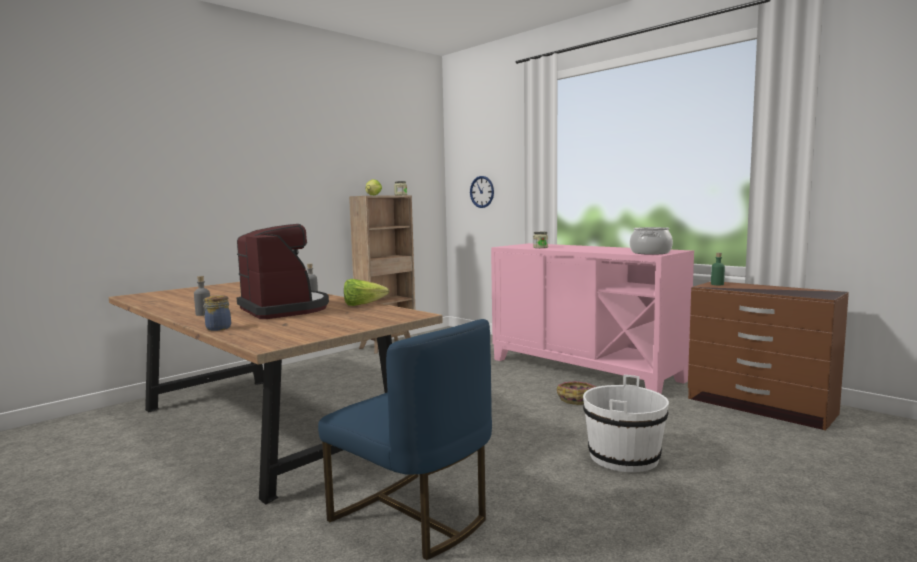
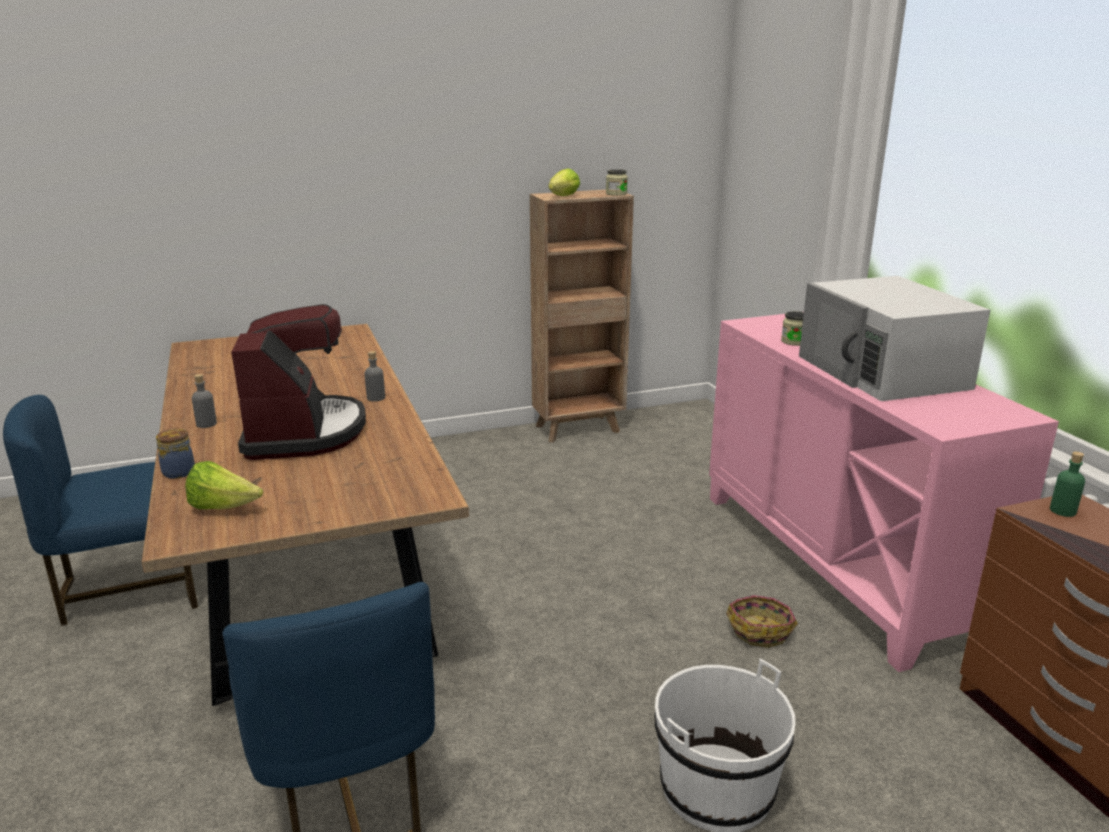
camera: 25 degrees right, 15 degrees up
lettuce [344,279,389,306] -> lettuce moved to [185,461,263,509]
wall clock [470,176,494,208] -> none
cooking pot [630,227,673,255] -> none
none -> blue chair [3,395,198,626]
none -> white microwave [799,276,990,401]

